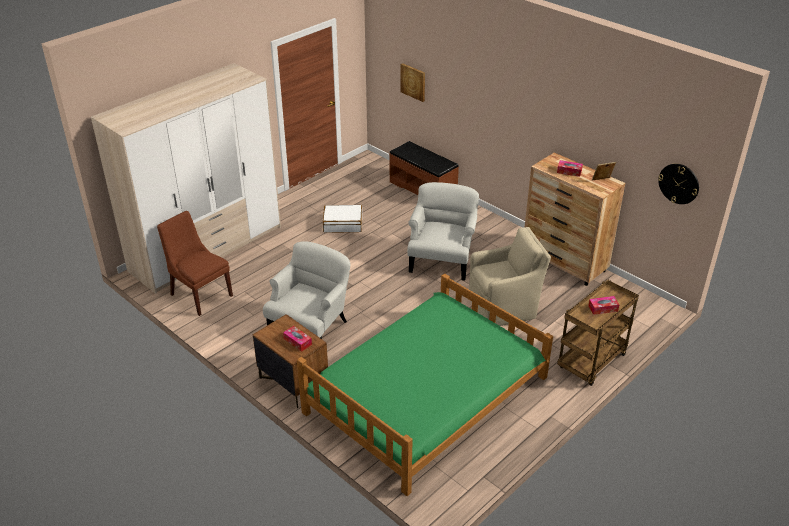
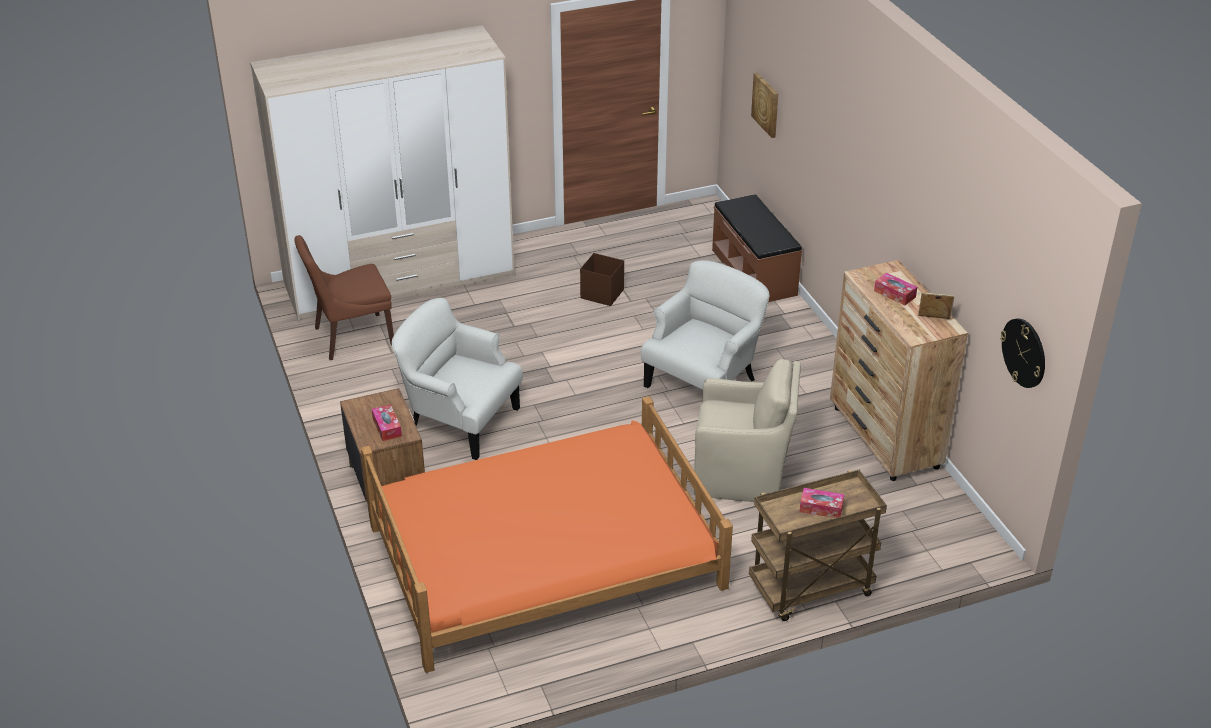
camera: 25 degrees right, 0 degrees up
brown chair [157,211,233,316] -> brown chair turned 90 degrees counterclockwise [294,235,394,360]
white armchair [263,241,350,339] -> white armchair turned 120 degrees counterclockwise [392,298,523,460]
green bed [297,274,553,496] -> orange bed [361,396,733,673]
white suitcase [323,205,362,233] -> brown storage box [580,253,624,306]

